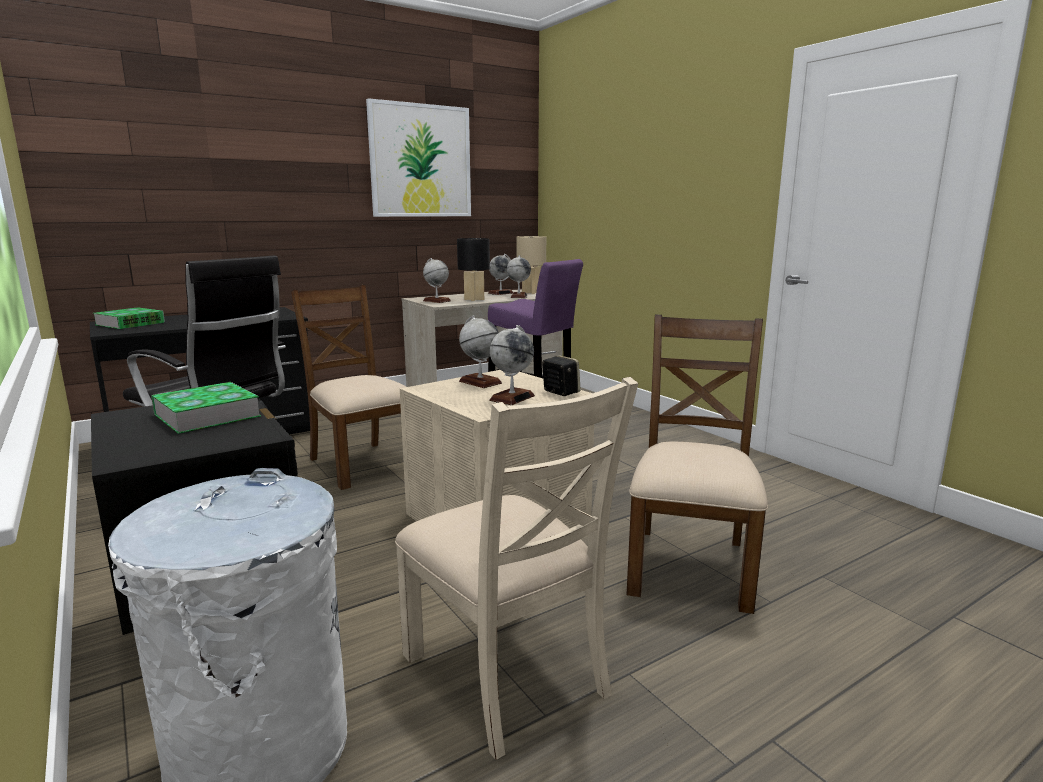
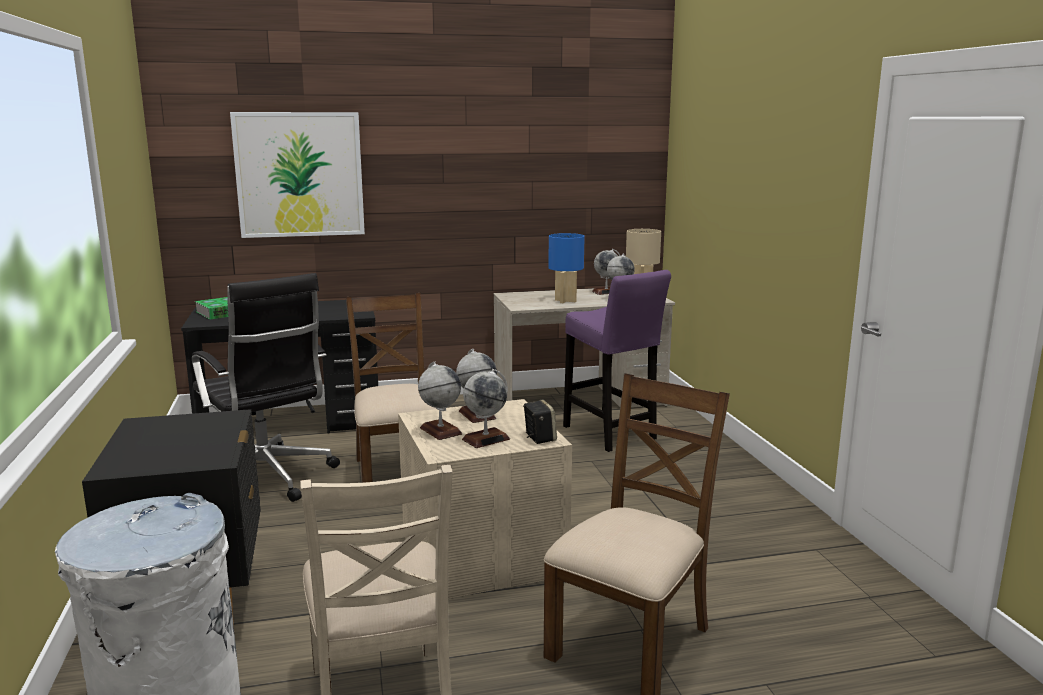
camera: 20 degrees right, 0 degrees up
book [151,382,261,434] -> none
picture [366,98,471,217] -> picture moved to [230,112,365,238]
globe [423,258,451,303] -> globe moved to [418,361,462,440]
black table lamp [457,238,490,301] -> blue table lamp [548,233,585,303]

